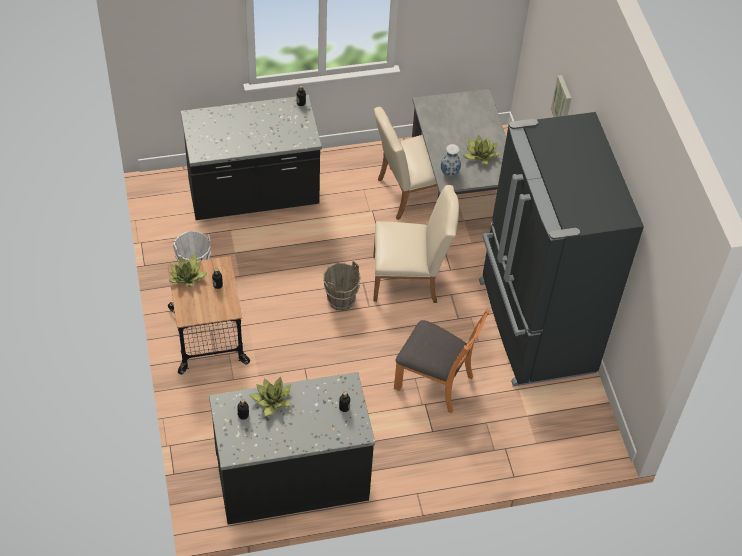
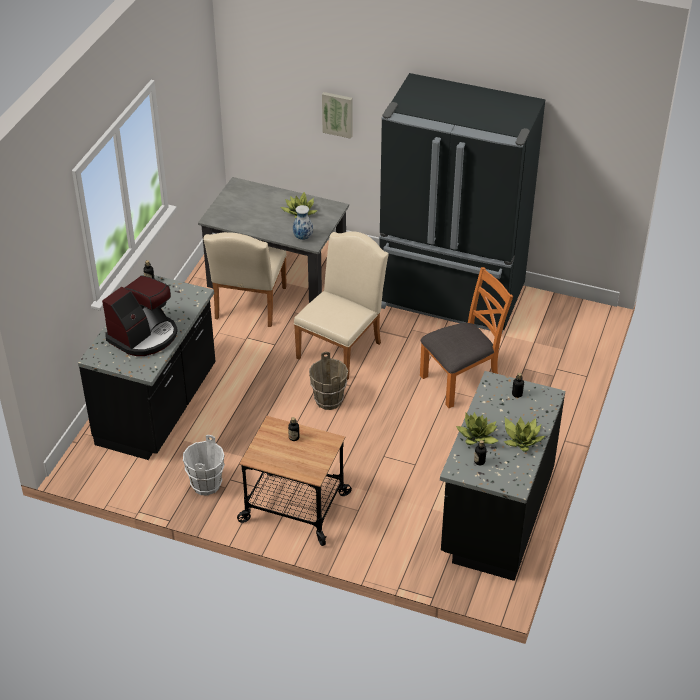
camera: 55 degrees left, 10 degrees down
potted plant [168,253,208,287] -> potted plant moved to [504,416,545,452]
none -> coffee machine [102,275,178,356]

